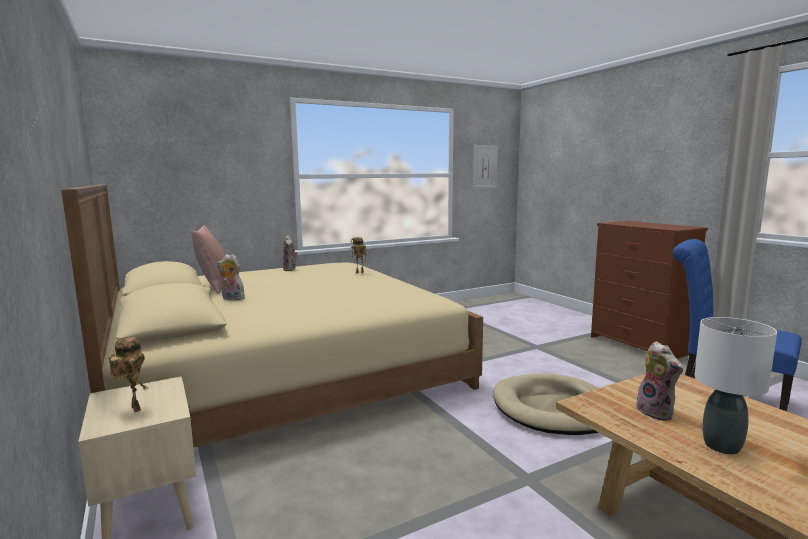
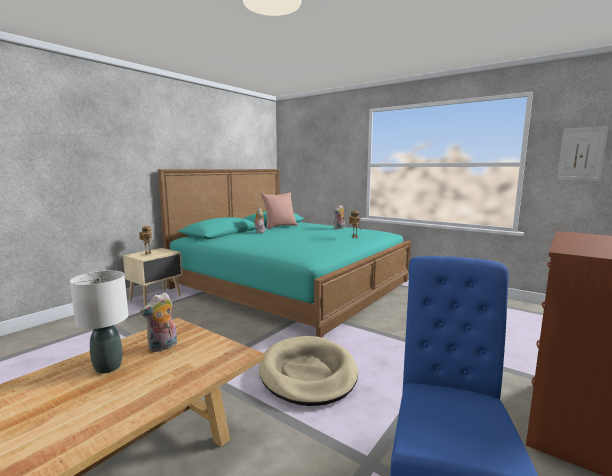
camera: 65 degrees right, 0 degrees up
beige bed [61,185,483,448] -> turquoise bed [158,169,411,338]

